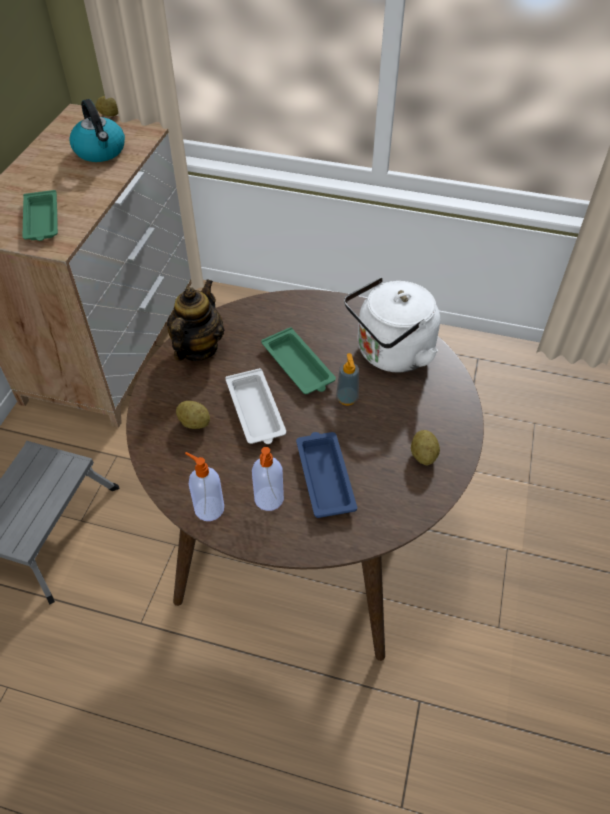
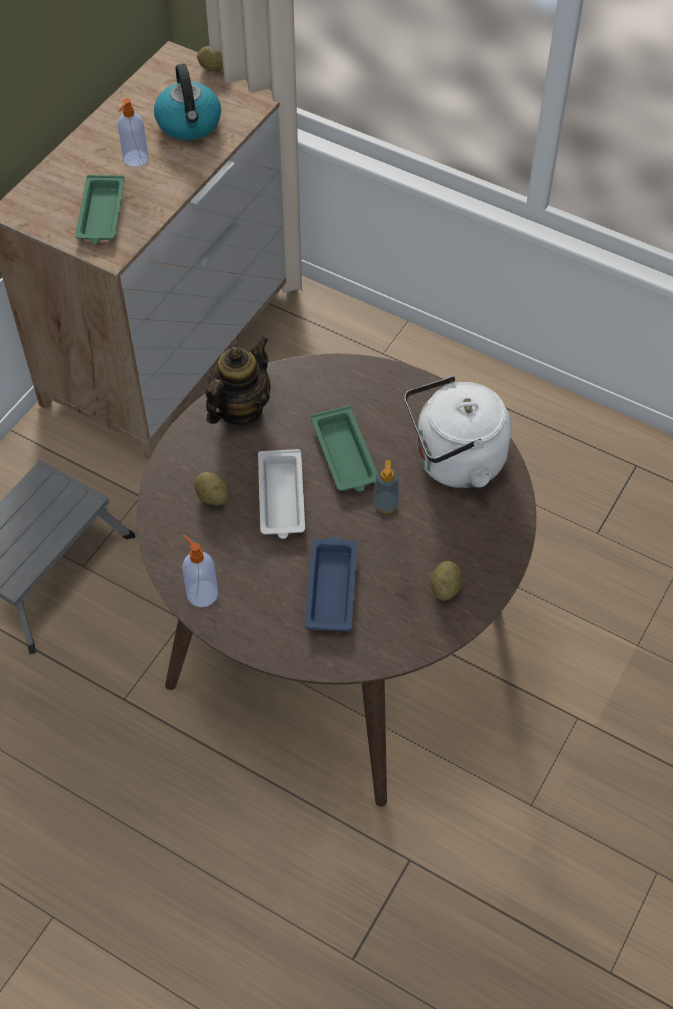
camera: 15 degrees right, 5 degrees up
soap dispenser [252,447,284,511] -> soap dispenser moved to [118,98,149,167]

